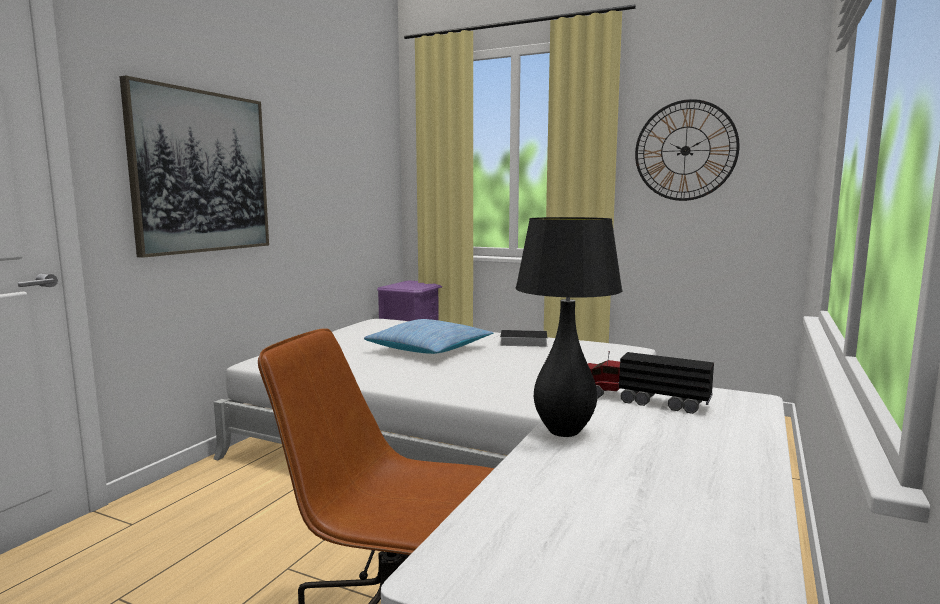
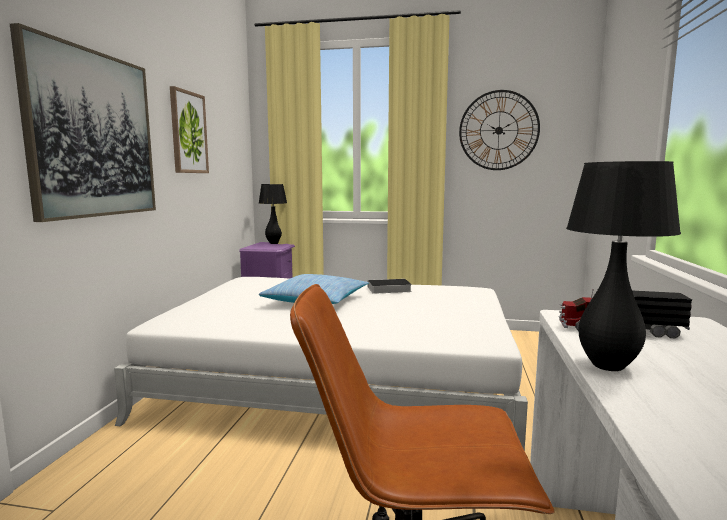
camera: 15 degrees left, 0 degrees up
none -> picture [170,86,209,173]
none -> black table lamp [259,184,287,244]

